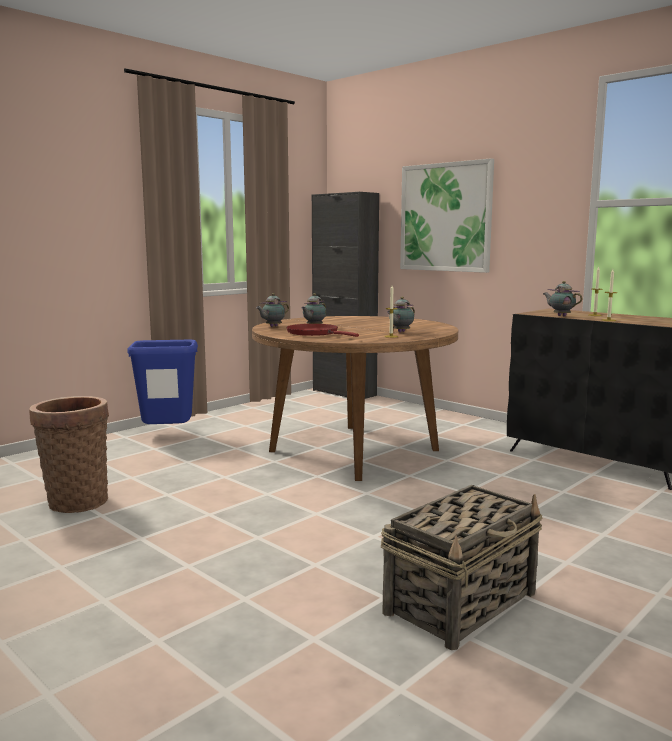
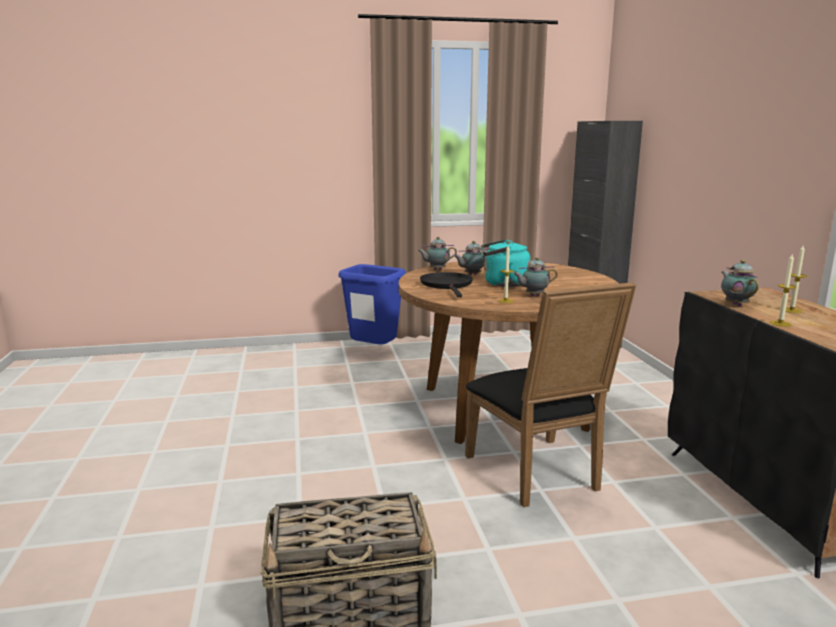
camera: 35 degrees right, 5 degrees up
basket [29,396,109,513] -> none
red frying pan [286,324,359,337] -> black frying pan [420,272,473,297]
picture [400,158,494,273] -> none
none -> black chair [465,282,636,508]
none -> turquoise kettle [481,240,530,287]

